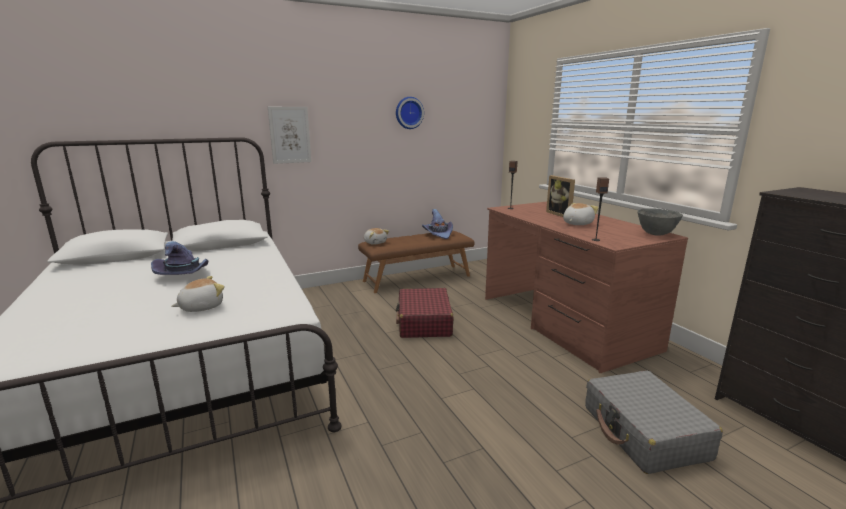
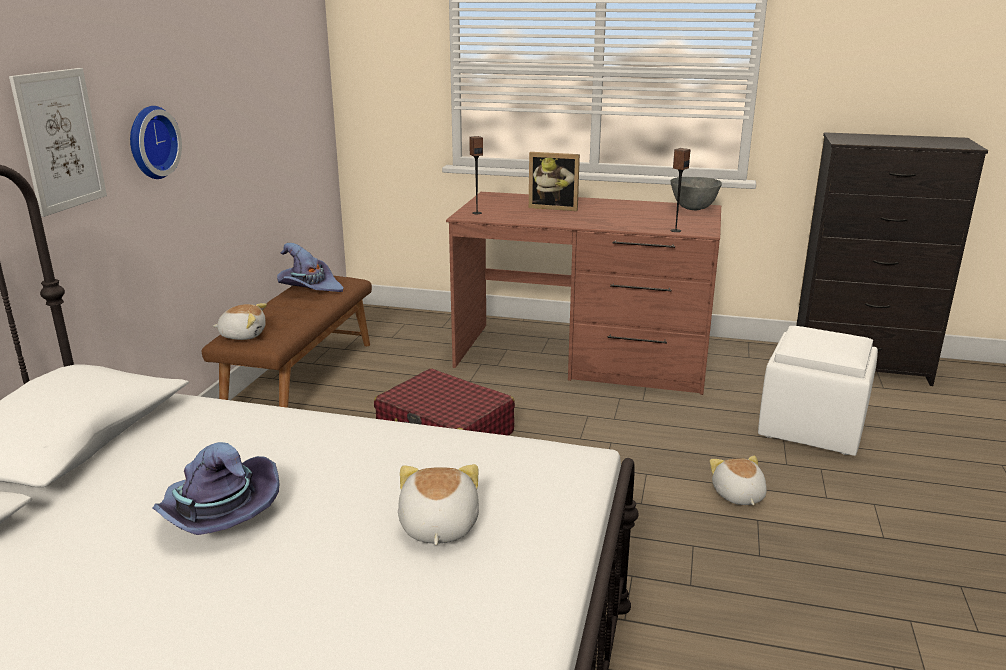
camera: 50 degrees left, 5 degrees up
wall clock [396,97,424,129] -> wall clock moved to [130,106,182,179]
plush toy [563,203,598,225] -> plush toy moved to [710,456,767,505]
grey suitcase [585,371,723,474] -> white ottoman [758,326,878,456]

